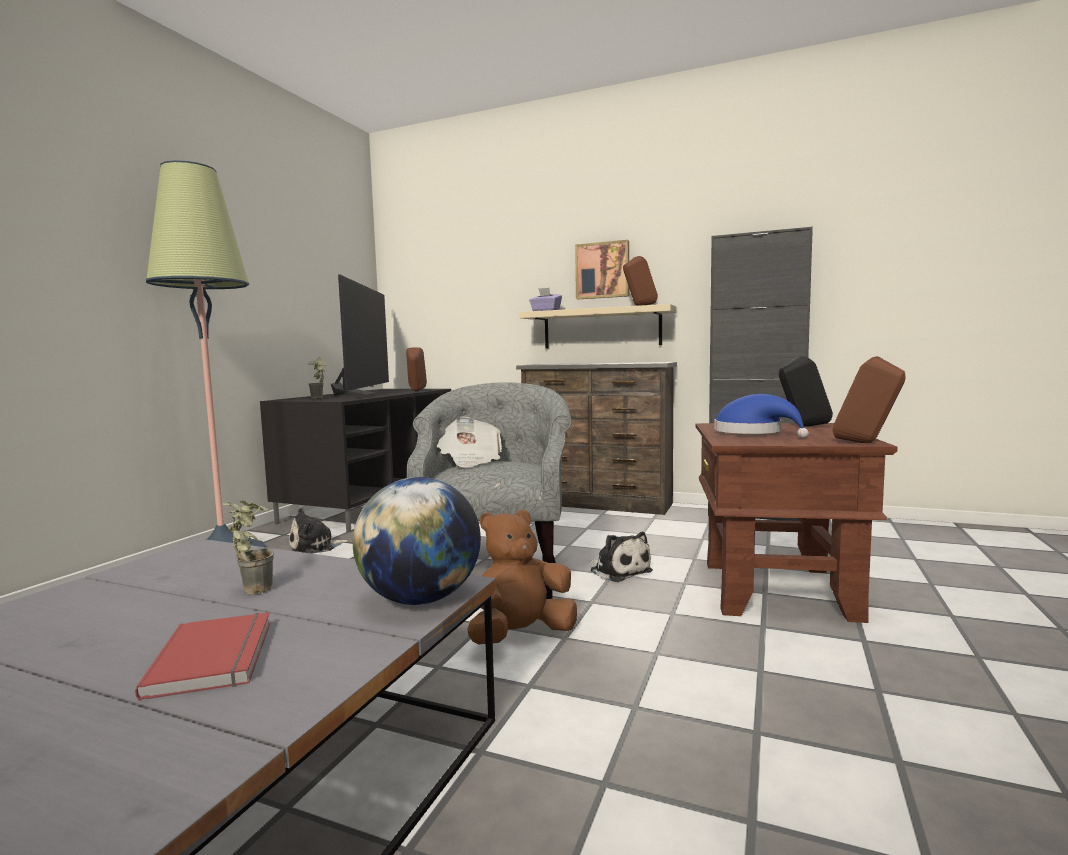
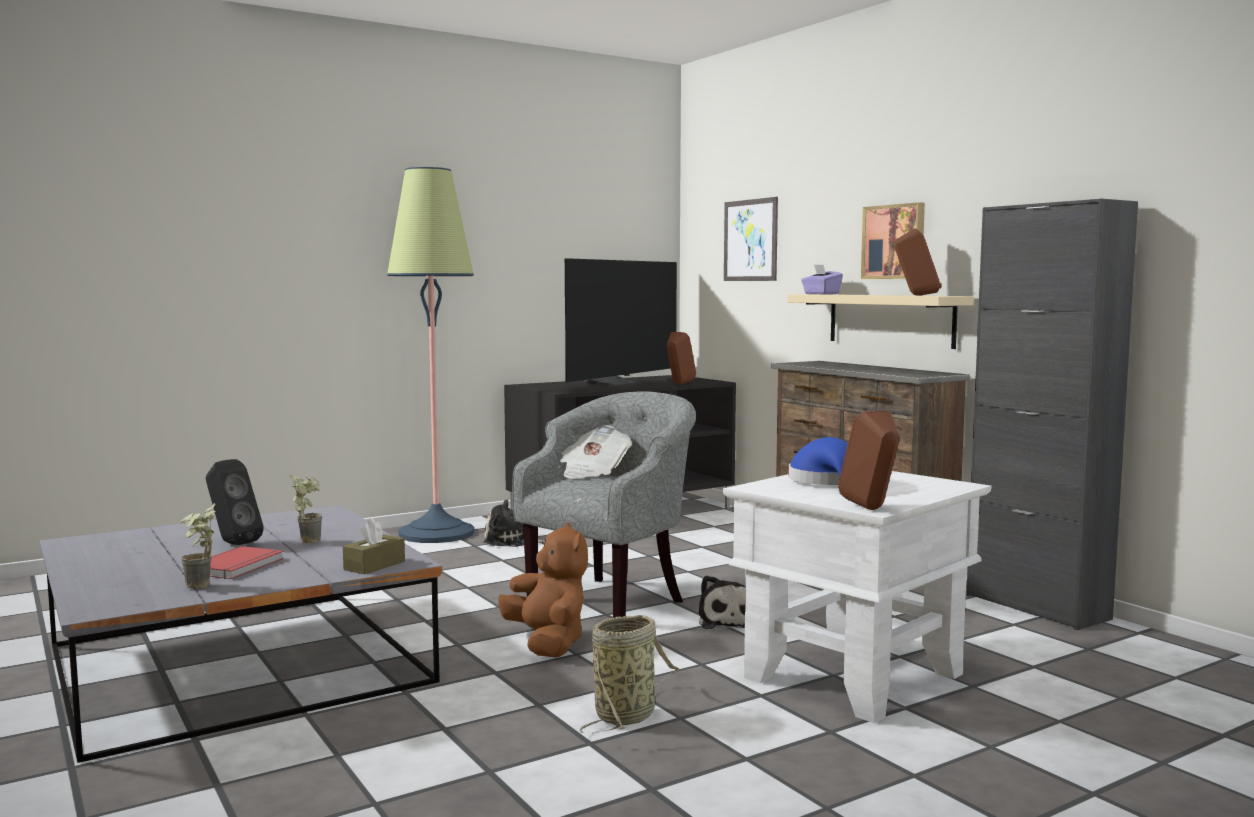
camera: 35 degrees right, 0 degrees up
potted plant [308,357,326,399] -> potted plant moved to [181,503,216,589]
globe [353,477,481,605] -> brown tissue box [343,518,405,574]
brown plush toy [468,510,577,644] -> brown plush toy turned 60 degrees clockwise [498,522,588,658]
brown side table [695,423,898,623] -> white side table [723,471,991,724]
black speaker [779,356,833,427] -> black speaker moved to [206,459,264,545]
none -> basket [580,615,680,733]
none -> picture [724,197,778,281]

